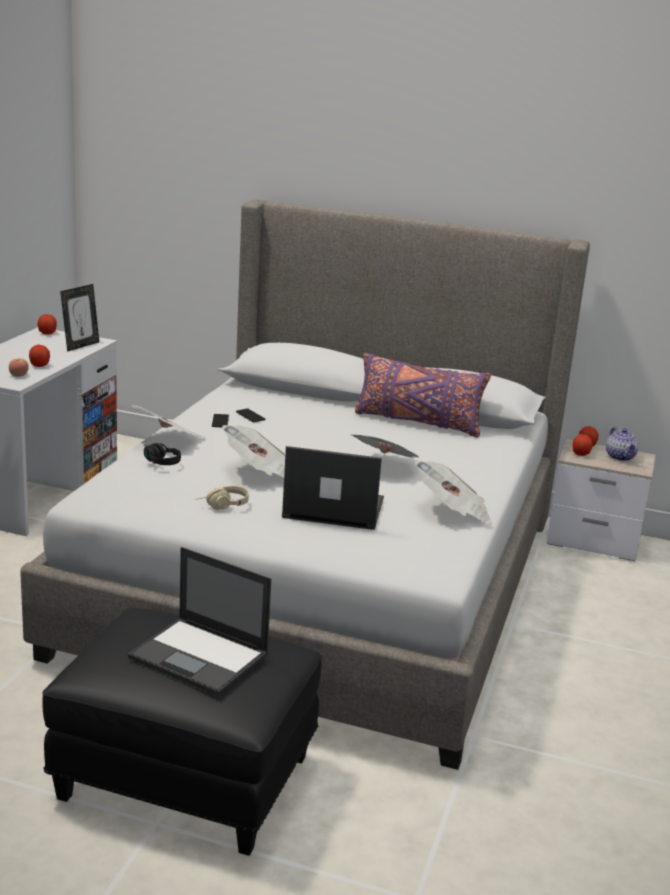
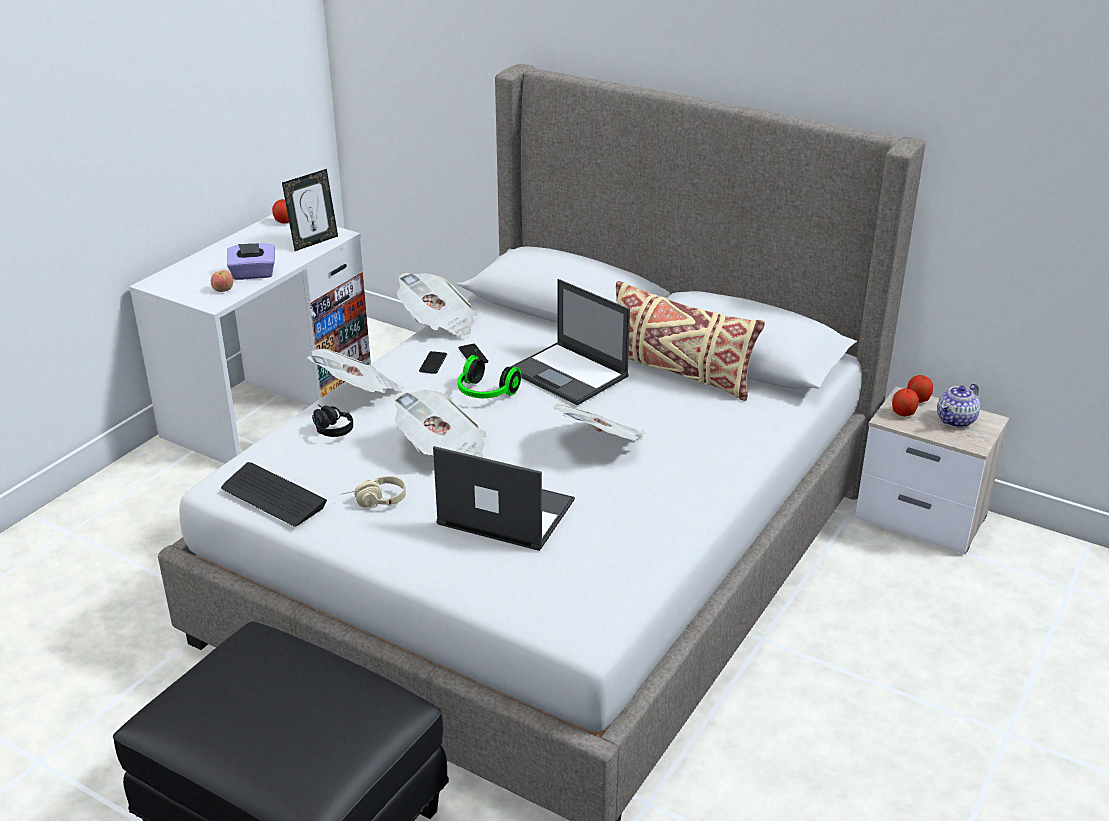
camera: 15 degrees right, 10 degrees up
apple [29,345,50,367] -> purple tissue box [227,243,275,280]
laptop [128,547,271,696] -> laptop moved to [510,279,630,405]
purple pillow [355,353,491,438] -> beige pillow [616,281,765,401]
newspaper [415,461,492,523] -> newspaper moved to [397,273,477,338]
teapot [606,427,638,461] -> teapot turned 45 degrees clockwise [937,383,980,428]
none -> keyboard [221,462,327,527]
none -> headphones [458,349,522,398]

